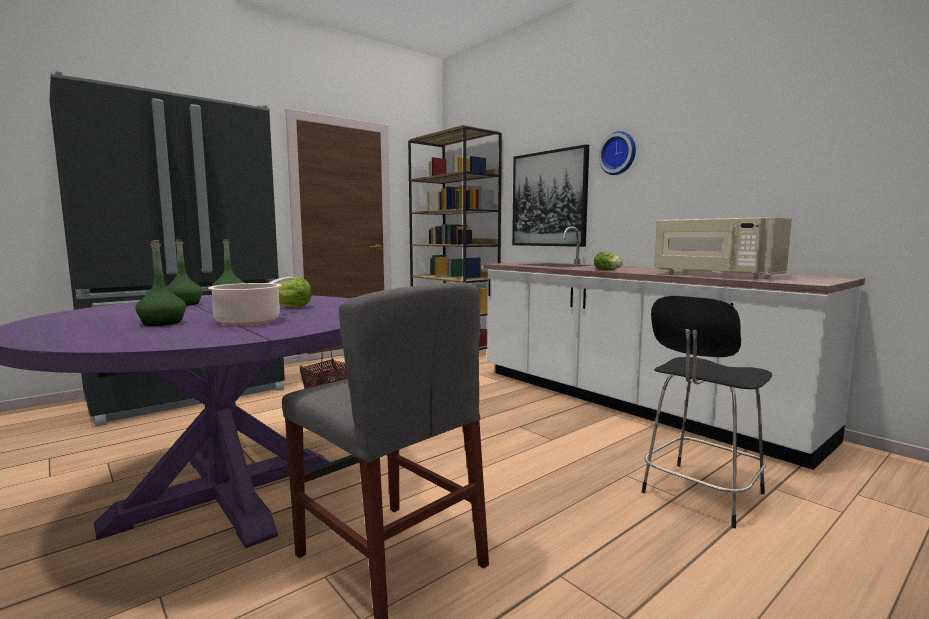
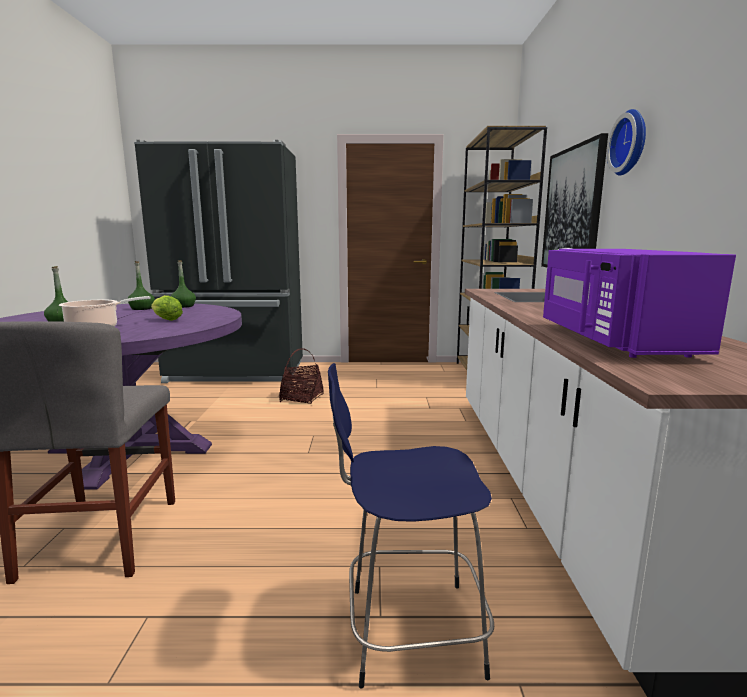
camera: 40 degrees right, 5 degrees up
lettuce [594,252,623,271] -> none
black stool [642,296,772,528] -> blue stool [328,363,494,689]
beige microwave [654,217,792,279] -> purple microwave [543,249,736,358]

